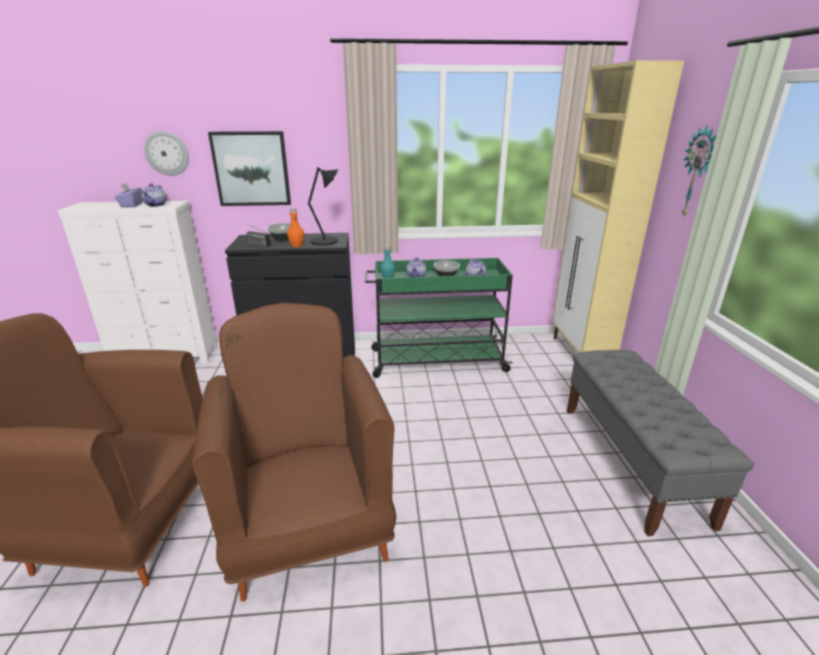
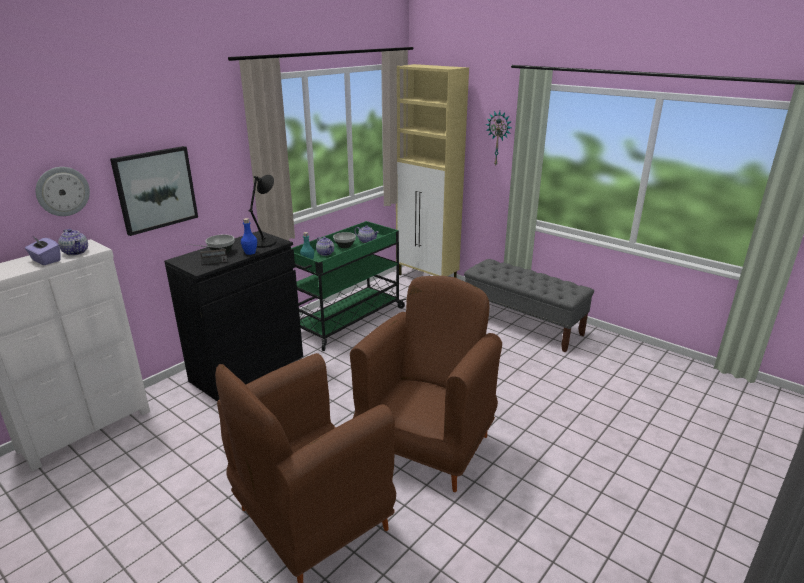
camera: 45 degrees left, 0 degrees up
brown armchair [192,303,397,602] -> brown armchair turned 90 degrees clockwise [350,276,502,492]
orange bottle [287,208,304,247] -> blue bottle [241,218,257,255]

